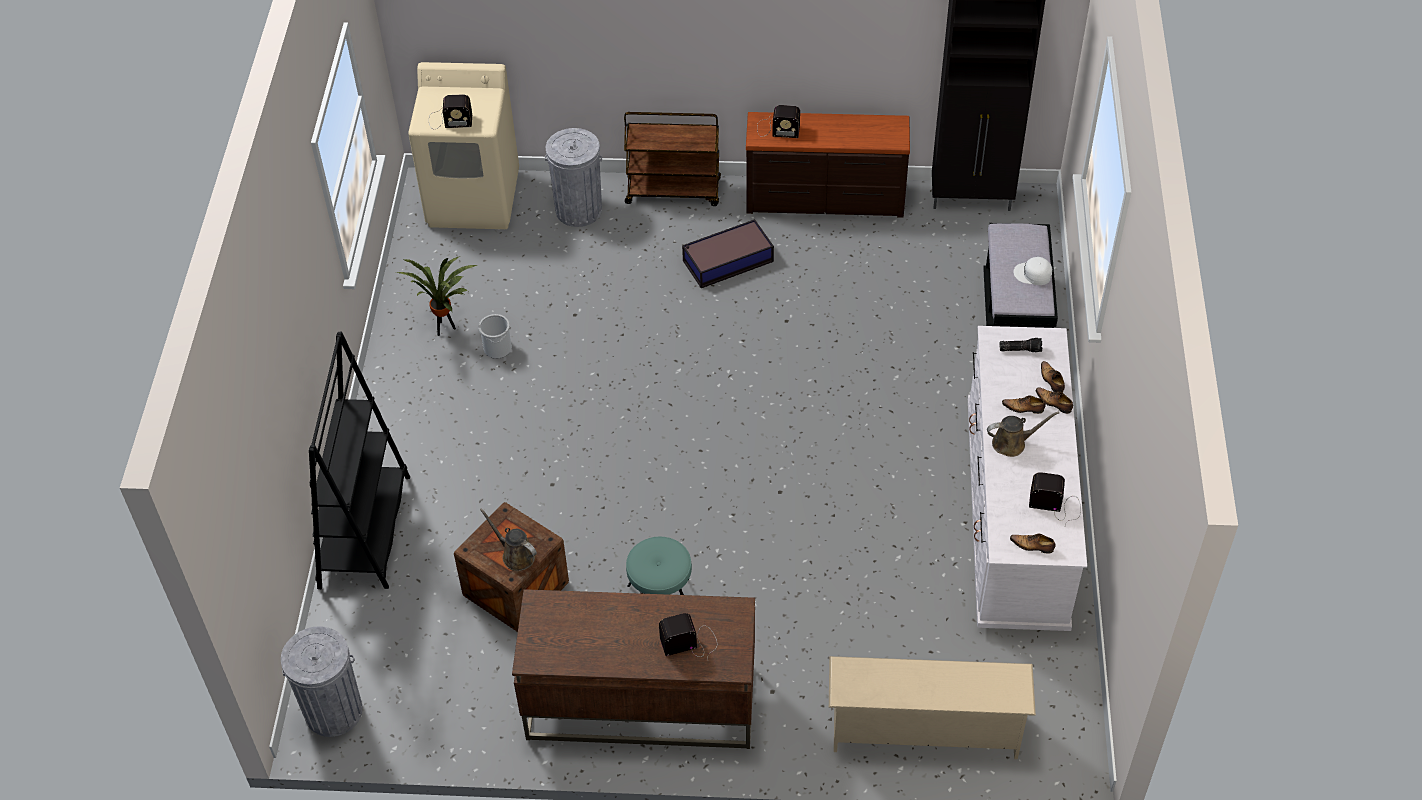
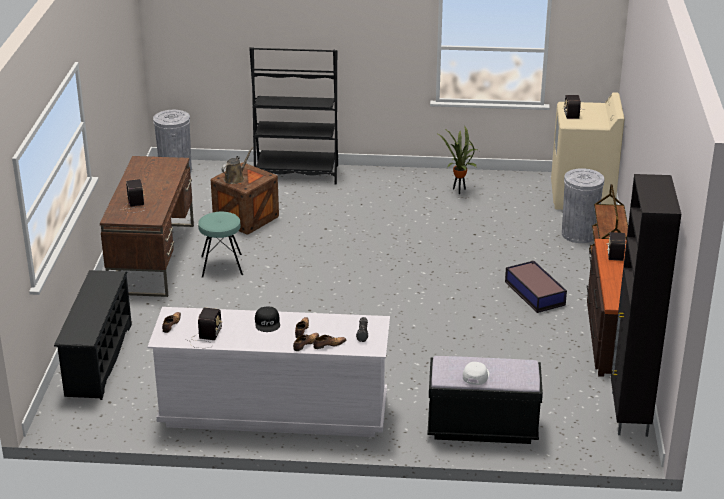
camera: 90 degrees right, 20 degrees down
bucket [478,314,512,359] -> none
beige shoe rack [829,656,1036,759] -> black shoe rack [54,270,132,400]
brown watering can [987,411,1059,457] -> black cap [255,307,280,332]

